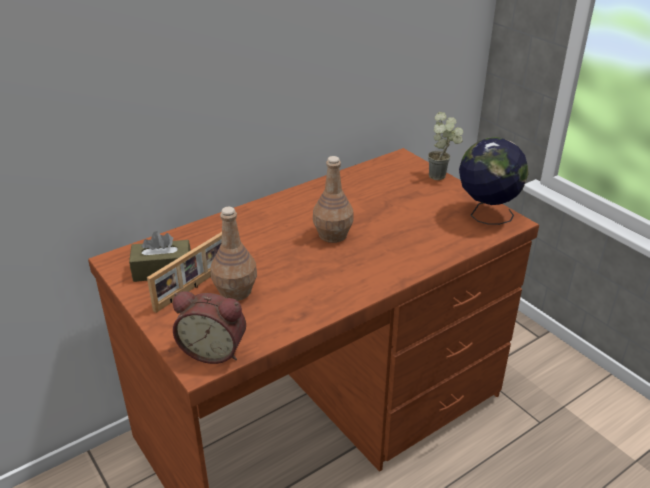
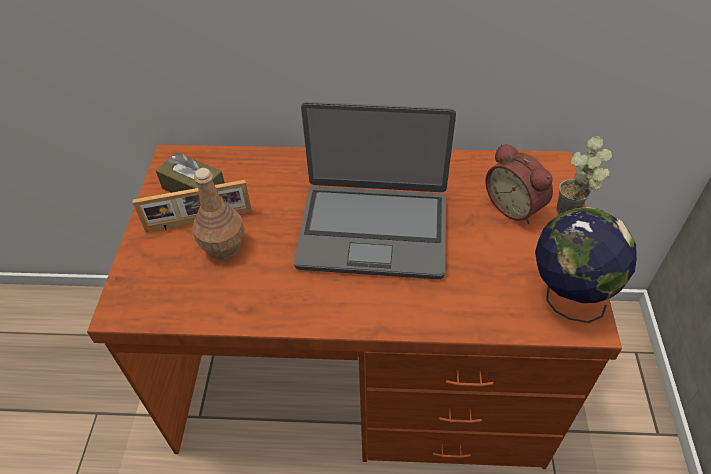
camera: 40 degrees right, 15 degrees up
alarm clock [173,291,246,364] -> alarm clock moved to [486,143,553,224]
brown bottle [313,156,354,243] -> laptop [294,102,456,279]

